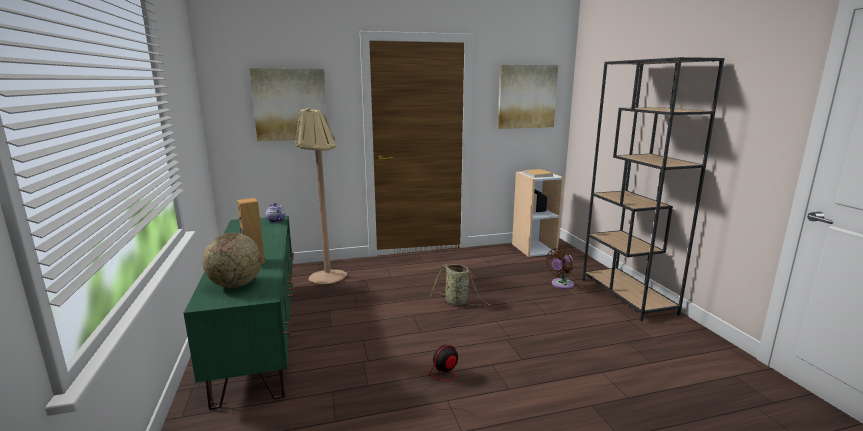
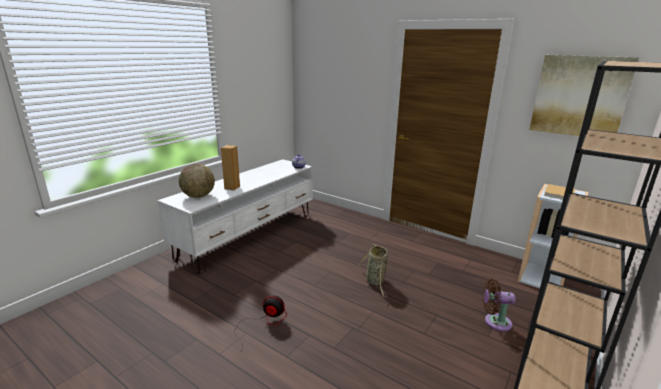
camera: 50 degrees right, 5 degrees up
green tv stand [184,216,294,410] -> white tv stand [157,159,313,274]
picture [249,68,327,141] -> none
beige floor lamp [295,107,347,284] -> none

